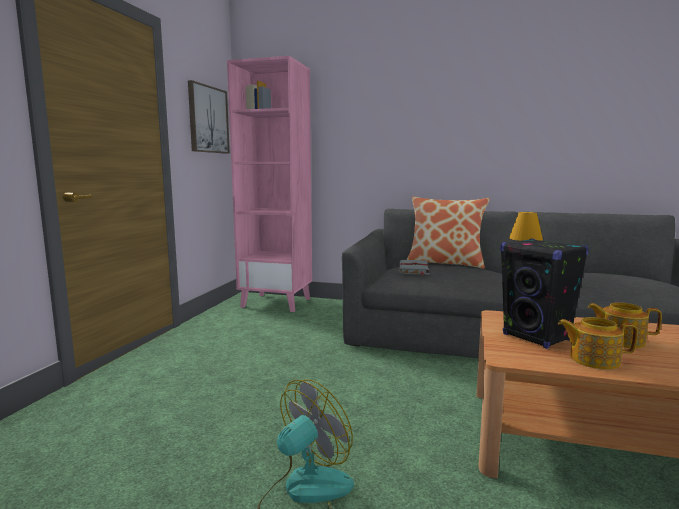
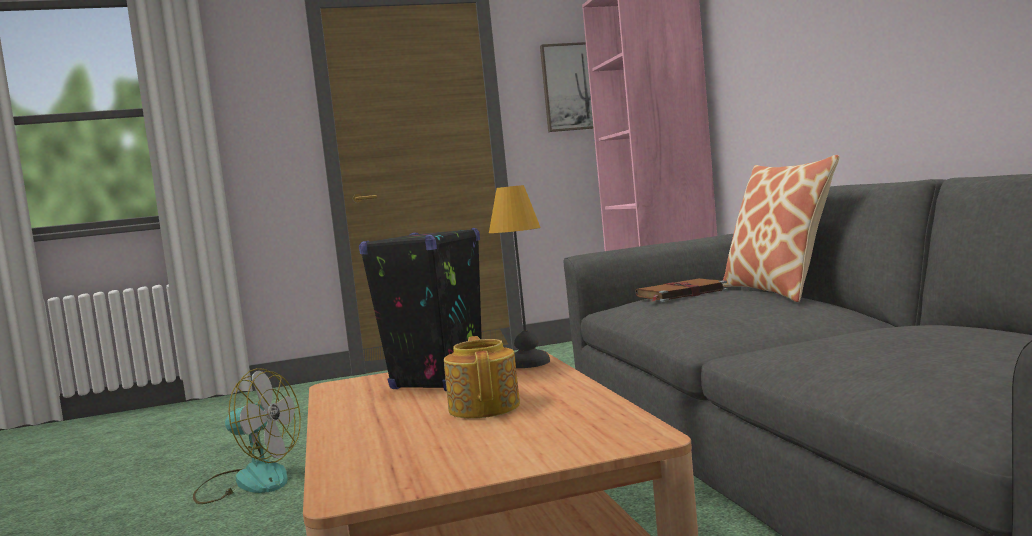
camera: 60 degrees right, 5 degrees down
grey book [399,260,429,275] -> brown book [635,278,728,302]
teapot [558,317,638,370] -> none

